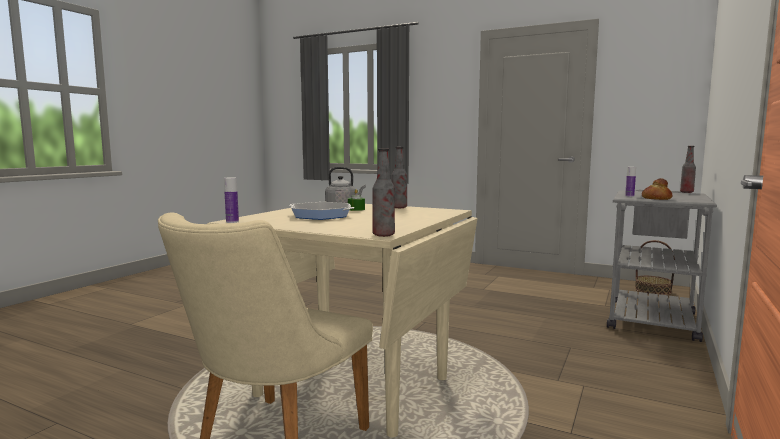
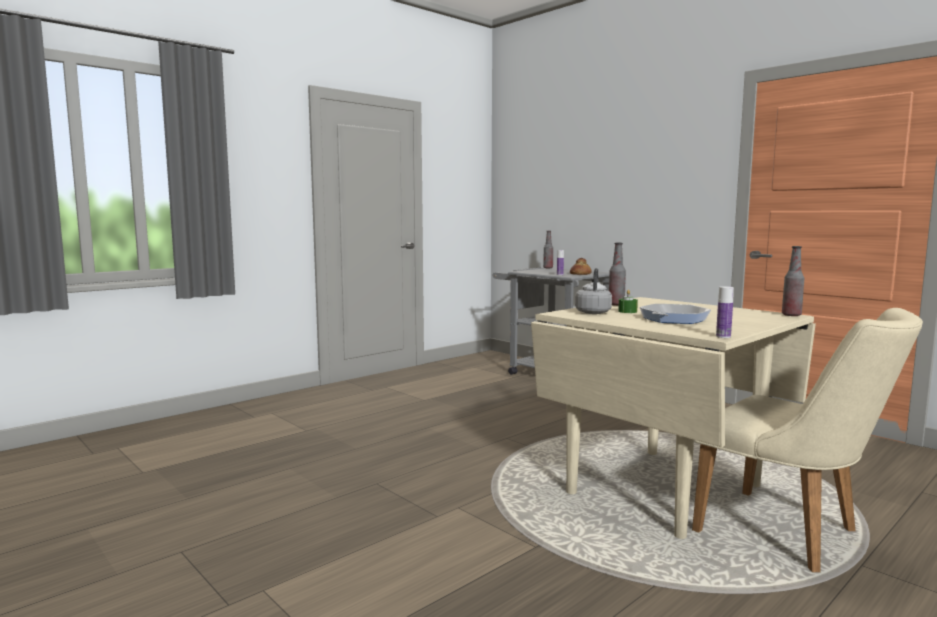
camera: 70 degrees left, 0 degrees up
basket [635,240,675,296] -> none

